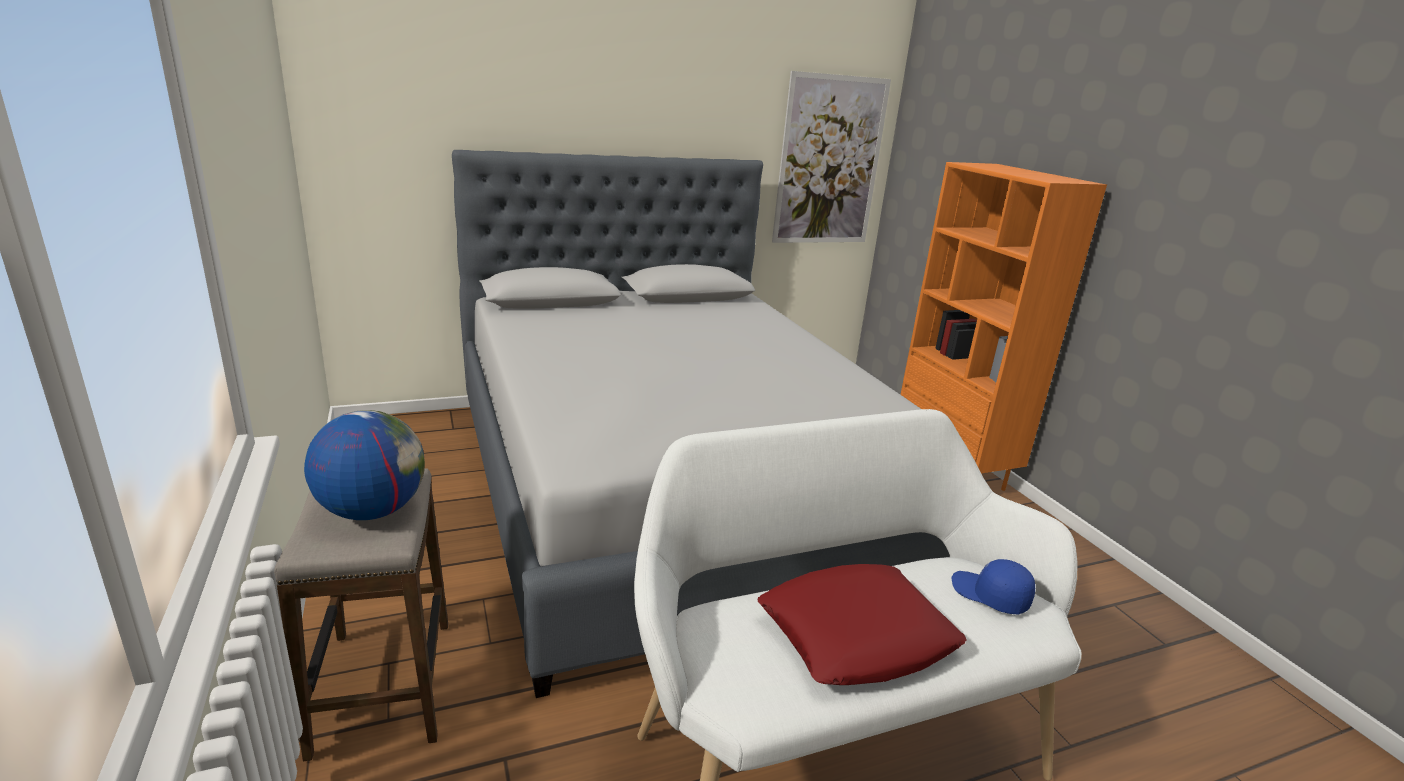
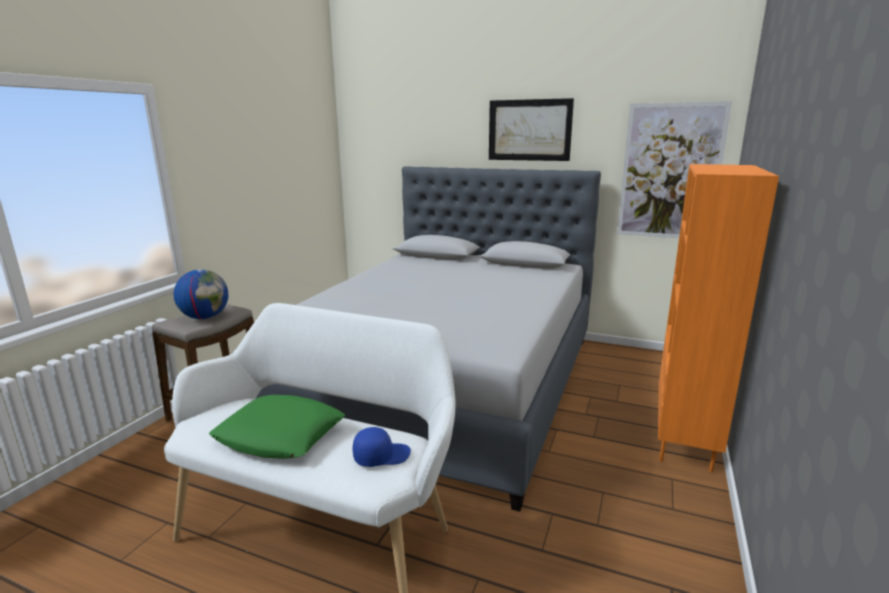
camera: 45 degrees right, 5 degrees down
red pillow [758,564,967,685] -> green pillow [209,395,345,459]
blue cap [952,559,1035,614] -> blue cap turned 75 degrees clockwise [353,427,411,467]
none -> picture [489,98,574,161]

